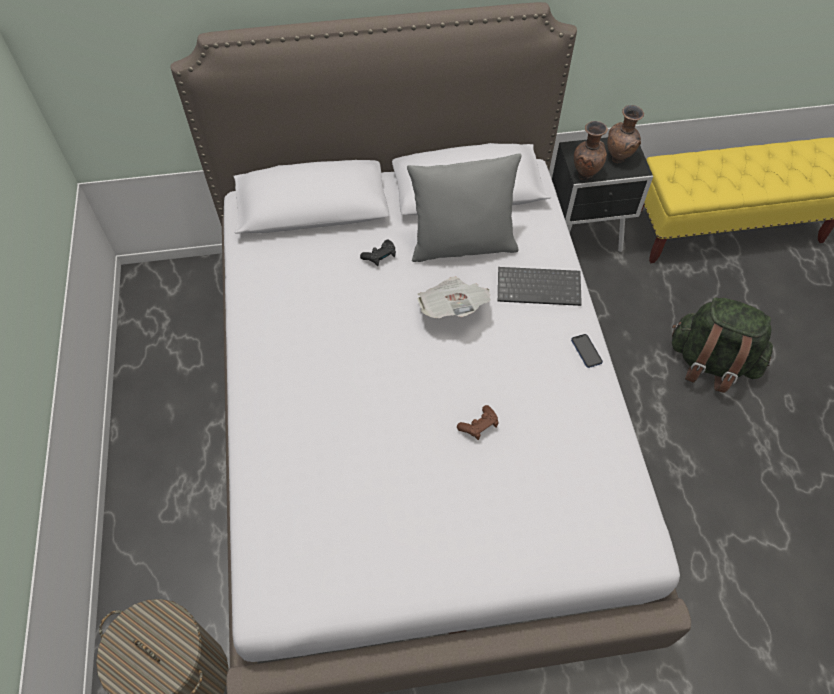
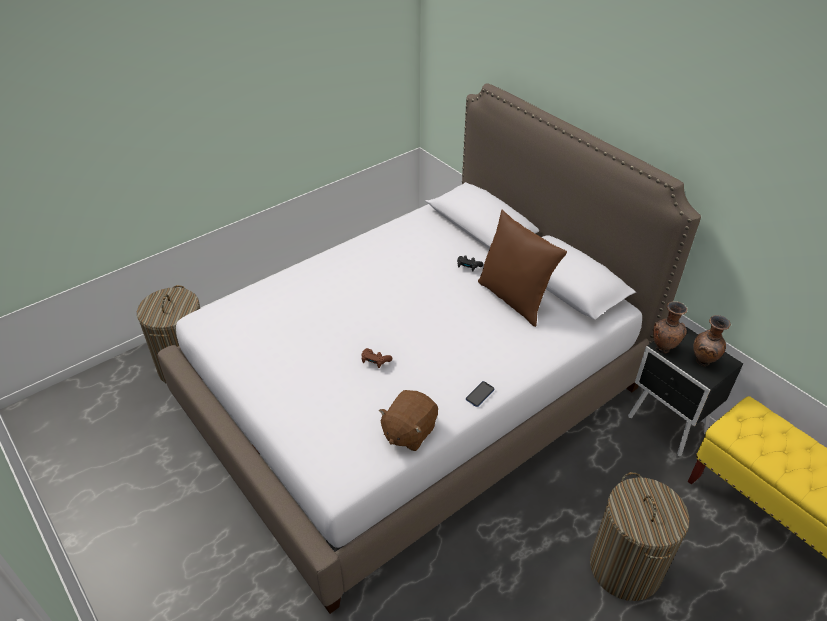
camera: 60 degrees right, 15 degrees down
grey pillow [407,153,522,262] -> brown pillow [478,209,567,327]
newspaper [417,277,491,318] -> none
keyboard [498,267,582,306] -> none
green backpack [672,297,773,393] -> laundry basket [590,472,689,601]
none -> brown plush toy [379,390,438,451]

